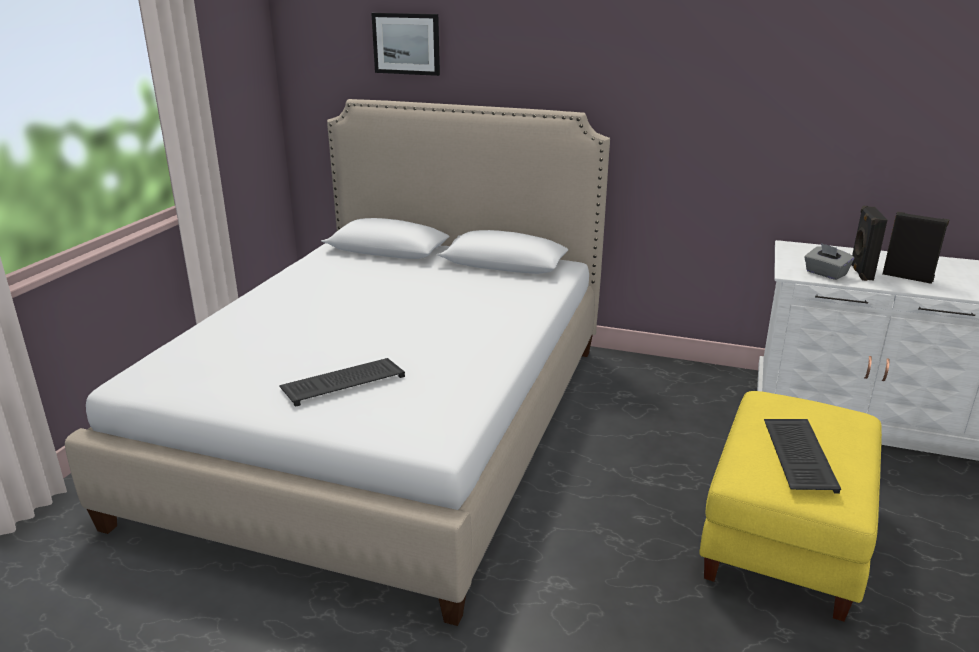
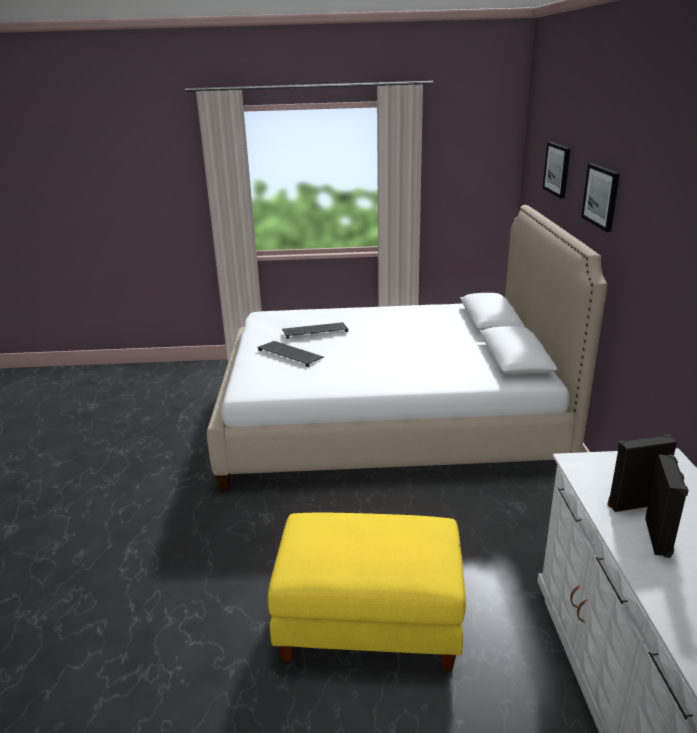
camera: 70 degrees right, 0 degrees up
keyboard [764,419,841,494] -> keyboard moved to [282,322,348,339]
grey tissue box [804,243,854,280] -> none
none -> picture [581,163,620,232]

